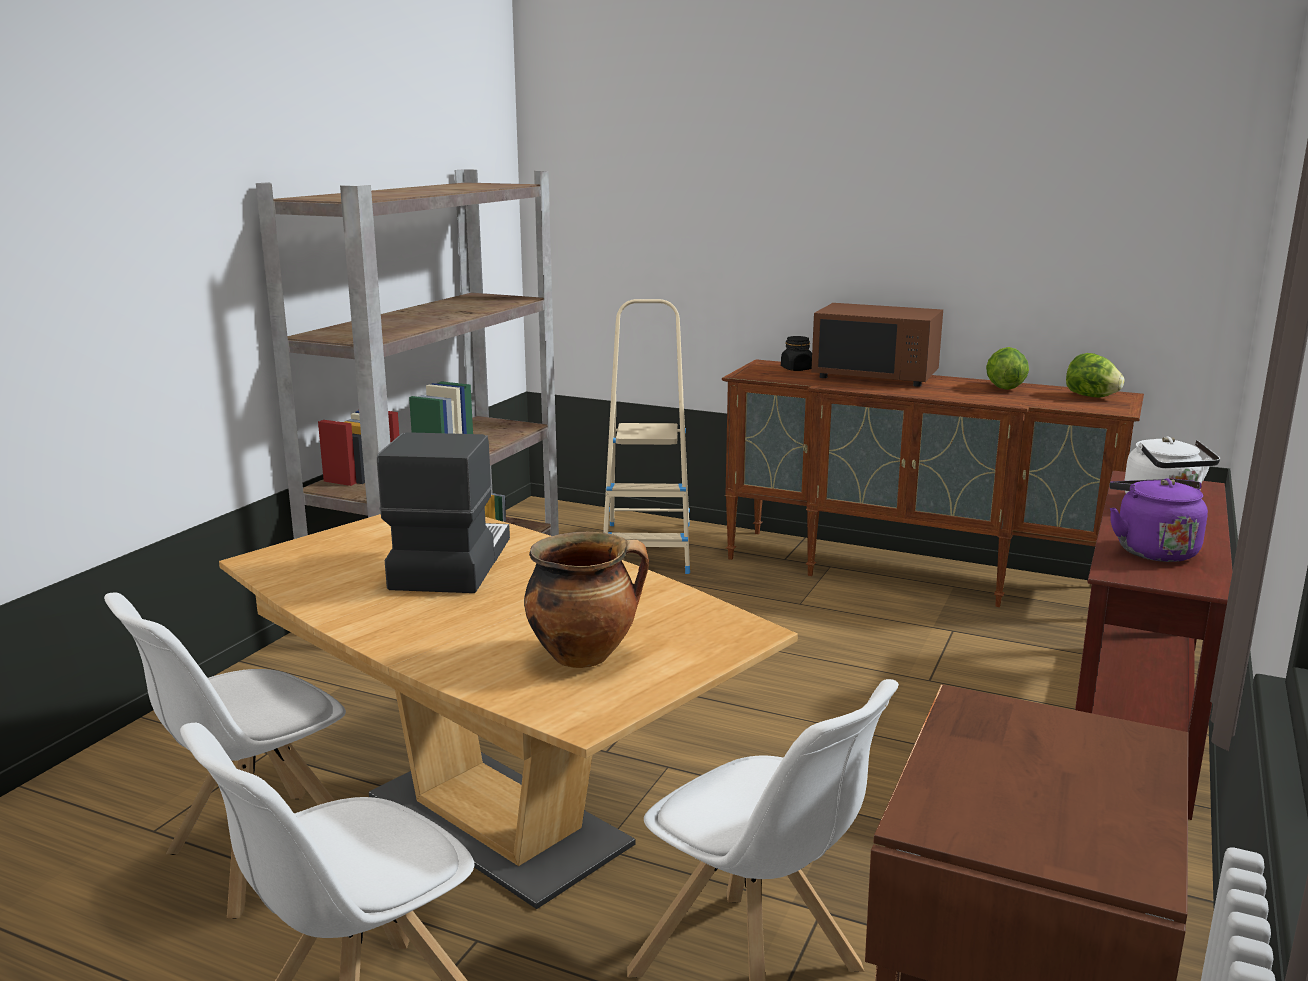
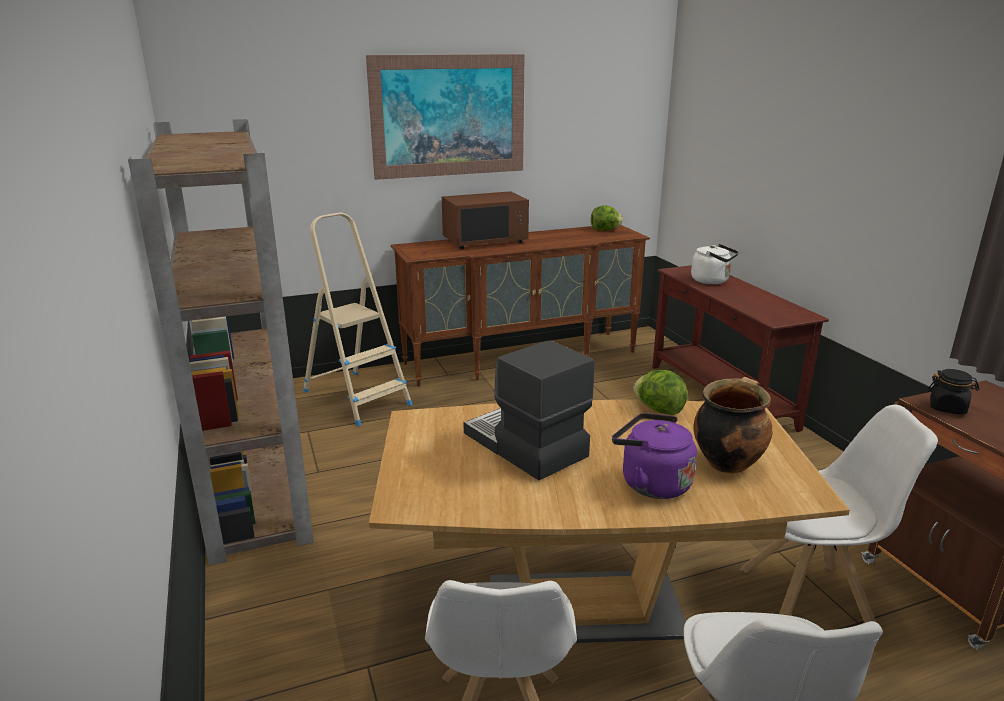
camera: 45 degrees left, 5 degrees up
black jar [781,336,812,371] -> black jar moved to [928,369,979,415]
lettuce [986,347,1029,390] -> lettuce moved to [633,370,688,415]
purple kettle [1110,478,1208,562] -> purple kettle moved to [612,413,697,499]
none -> picture [366,54,524,180]

